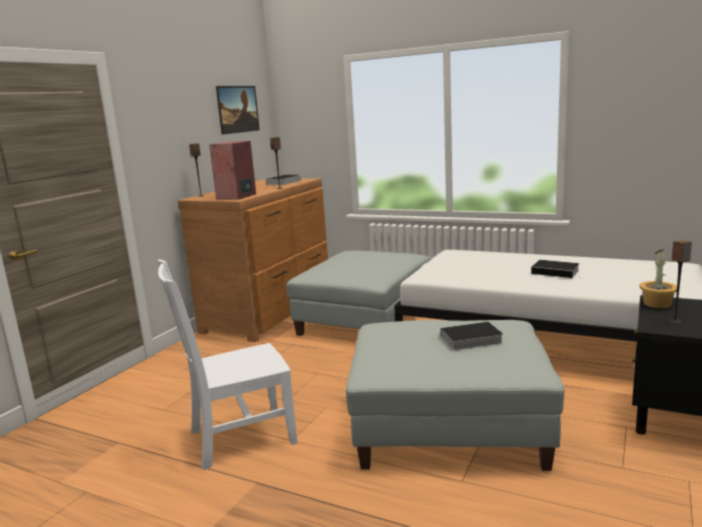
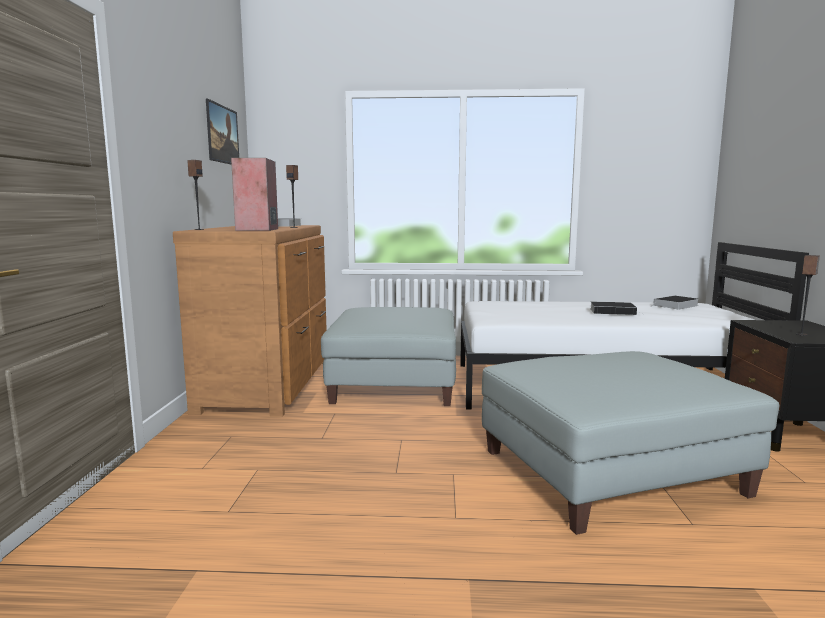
camera: 25 degrees left, 5 degrees down
white chair [157,259,297,470] -> none
book [437,321,503,351] -> book moved to [653,296,698,309]
potted plant [639,249,677,308] -> none

